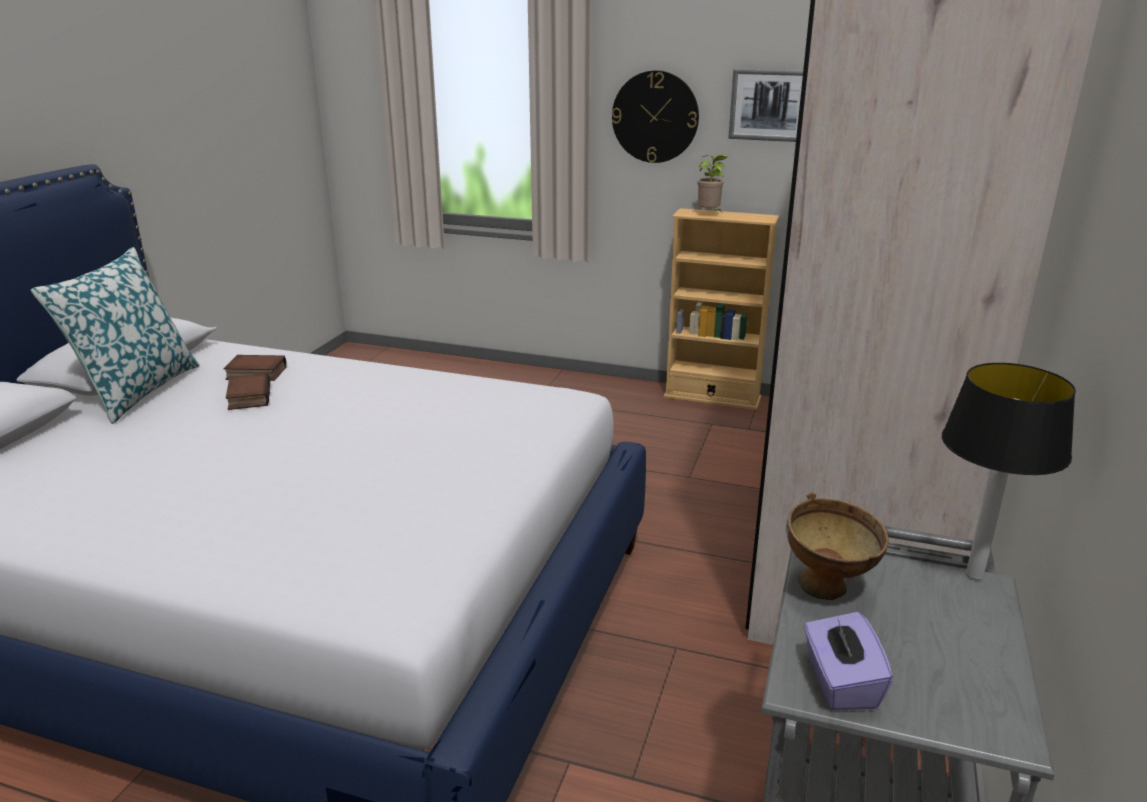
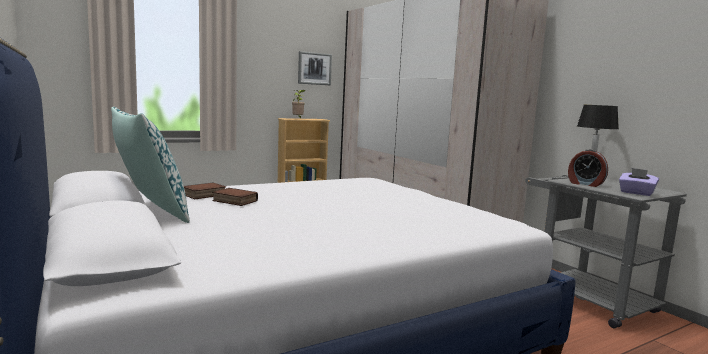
camera: 50 degrees left, 15 degrees down
wall clock [612,70,699,163] -> none
brown bowl [786,493,889,600] -> alarm clock [568,149,608,187]

